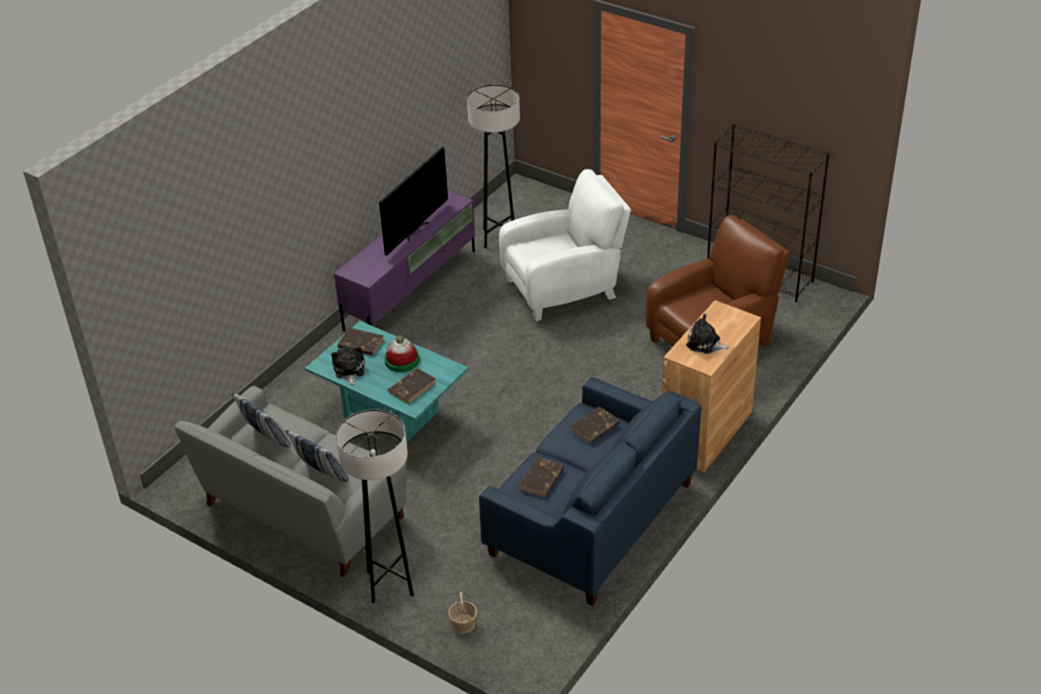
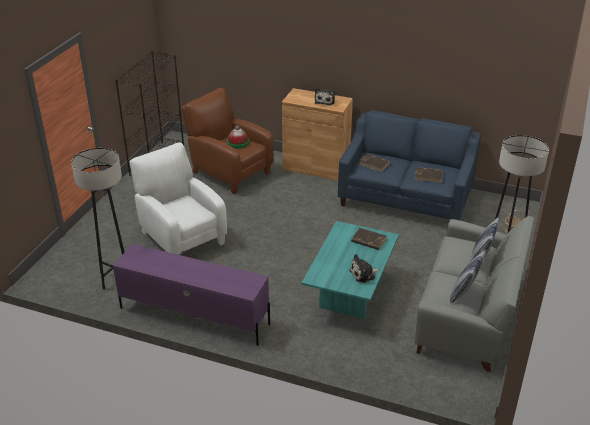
camera: 105 degrees left, 5 degrees down
brown book [338,328,384,356] -> none
television [379,147,448,255] -> none
hat [384,336,420,372] -> hat moved to [227,126,249,149]

